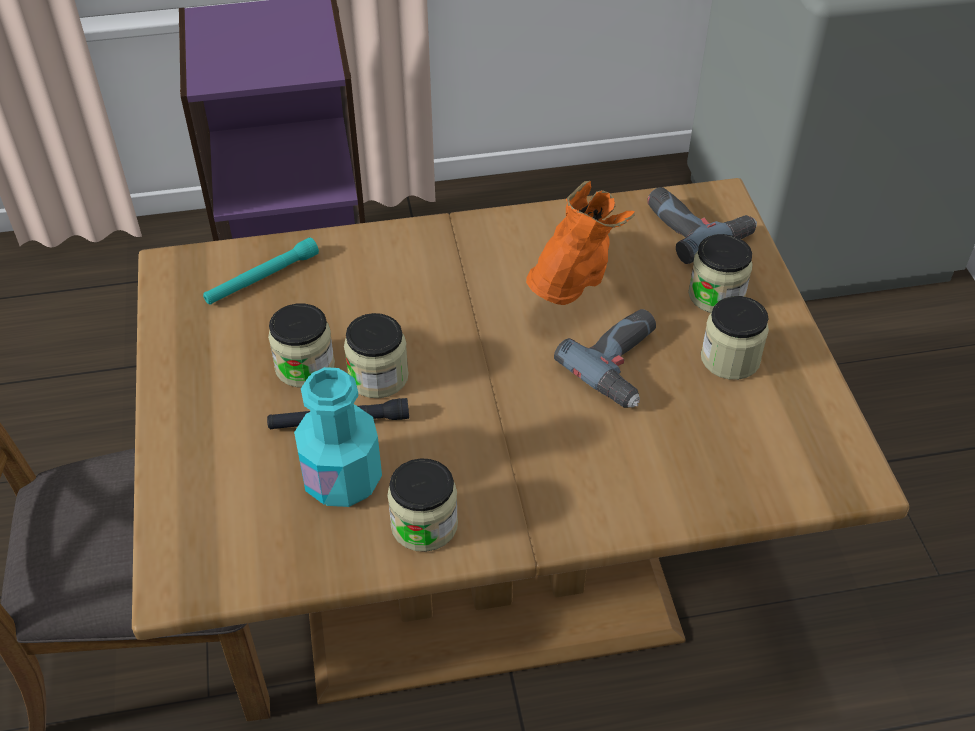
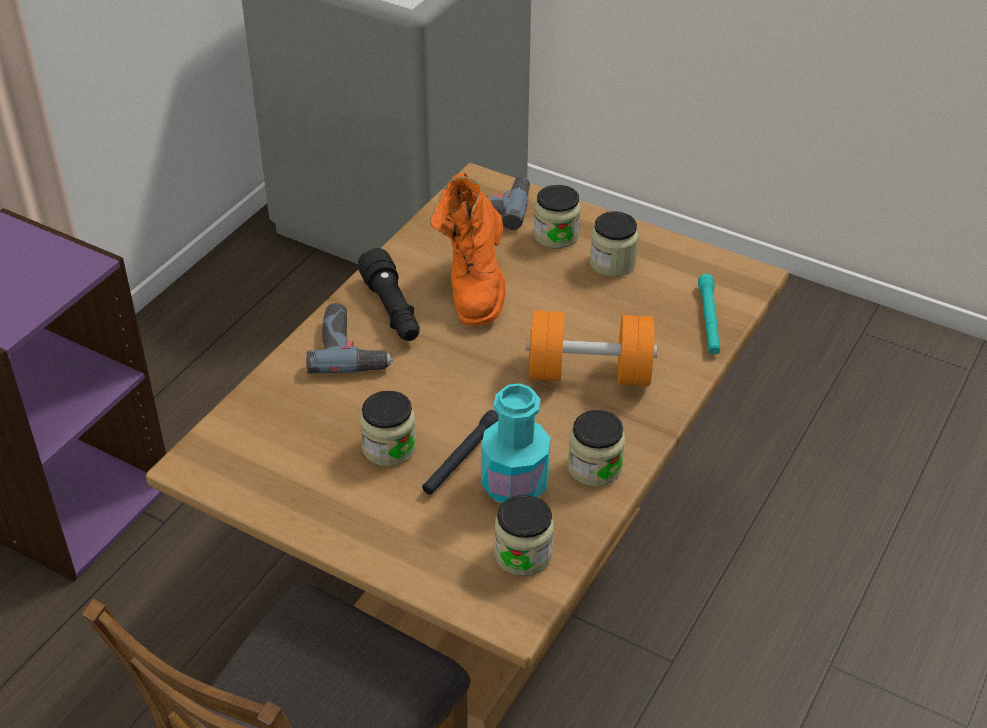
camera: 50 degrees left, 5 degrees down
turquoise flashlight [203,238,319,305] -> turquoise flashlight moved to [698,274,720,354]
jar [344,313,409,398] -> jar moved to [494,495,554,576]
orange boot [526,181,635,305] -> orange boot turned 150 degrees counterclockwise [430,173,506,326]
power drill [554,309,656,408] -> power drill moved to [306,303,393,374]
none -> black flashlight [358,248,420,341]
none -> orange dumbbell [526,310,657,386]

